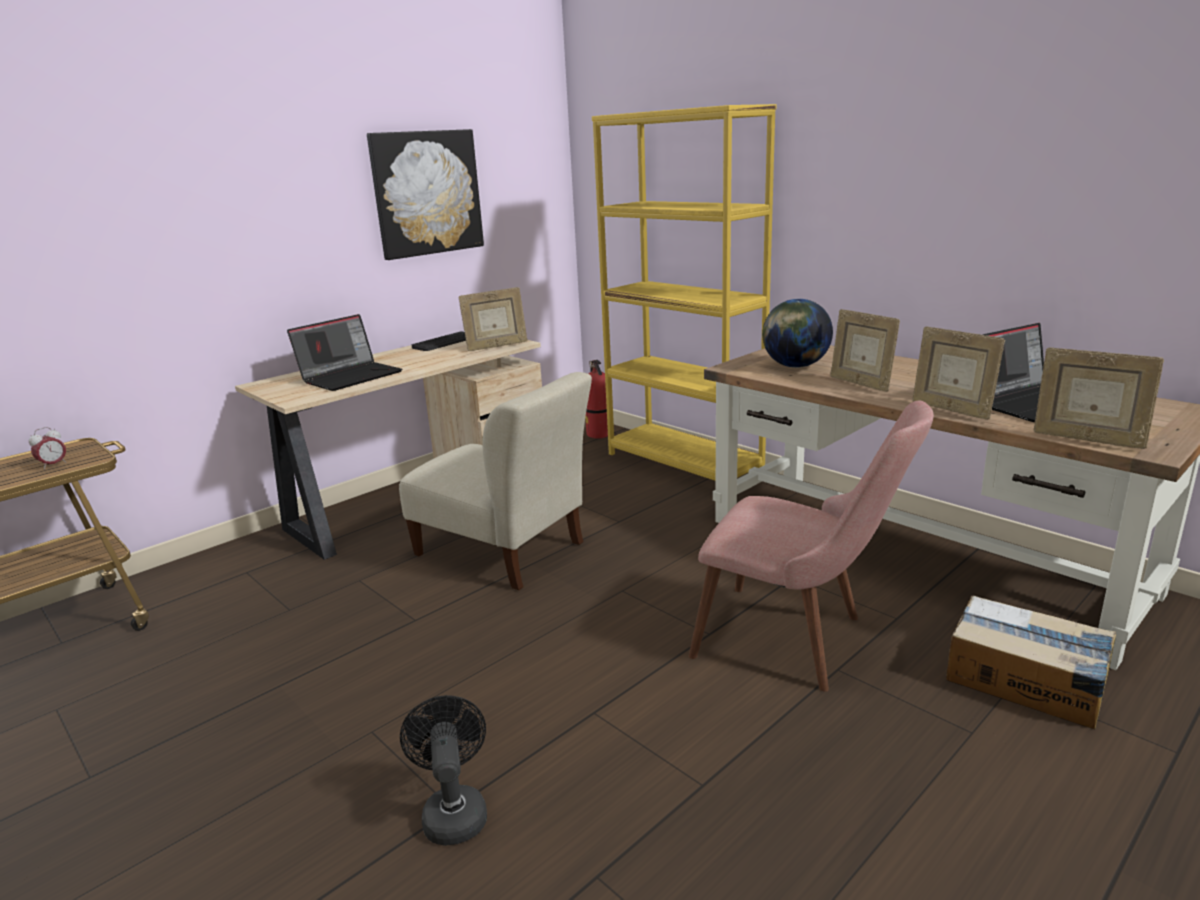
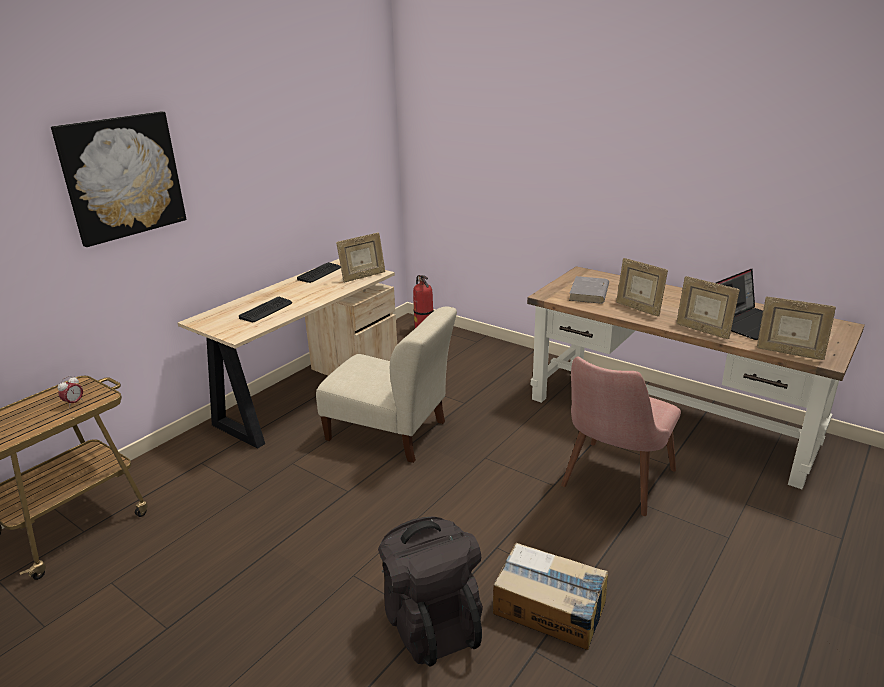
camera: 10 degrees left, 5 degrees up
laptop [287,314,402,391] -> keyboard [239,297,292,322]
picture [367,129,484,260] -> picture moved to [51,112,186,247]
black fan [400,695,487,846] -> black backpack [378,516,483,666]
yellow bookcase [592,104,777,481] -> none
pink chair [689,401,934,692] -> pink chair turned 105 degrees clockwise [561,356,681,516]
globe [762,299,833,368] -> grey book [569,276,609,304]
cardboard box [946,595,1116,729] -> cardboard box moved to [493,543,608,650]

